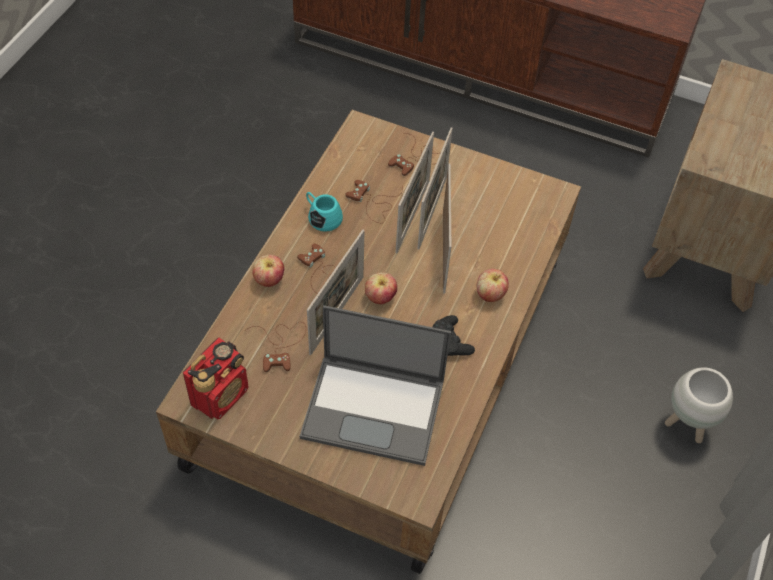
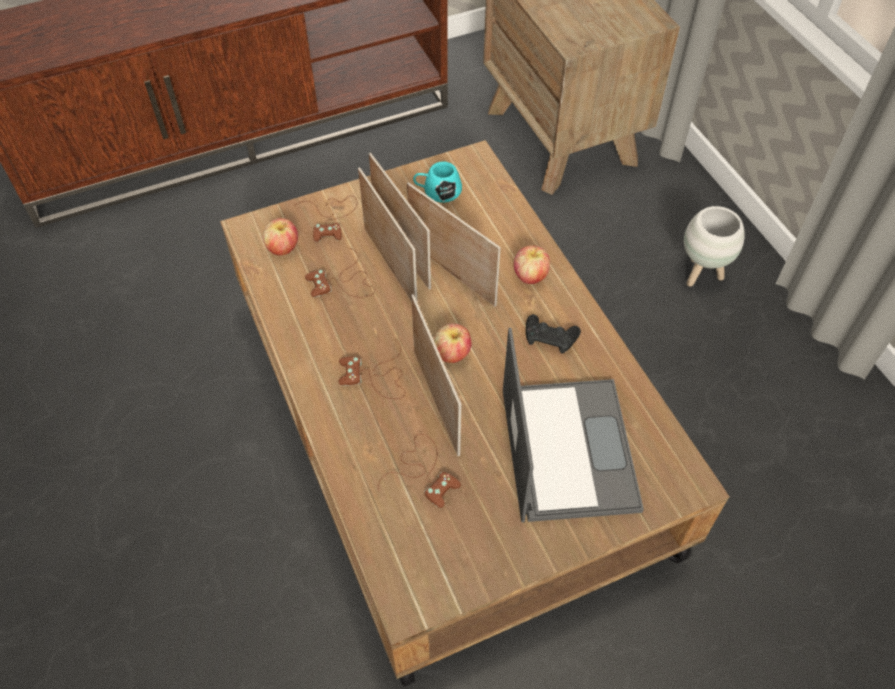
camera: 45 degrees left, 0 degrees up
radio [183,338,249,420] -> none
apple [253,255,284,287] -> apple moved to [263,218,298,255]
laptop [300,305,451,466] -> laptop turned 60 degrees counterclockwise [503,328,644,523]
turquoise mug [306,192,343,232] -> turquoise mug moved to [413,161,462,203]

